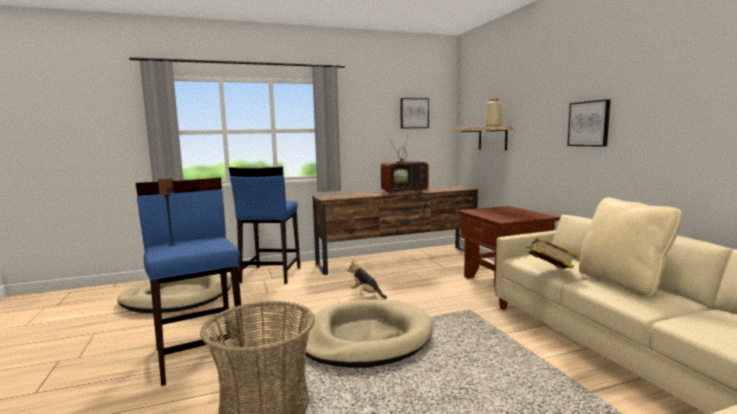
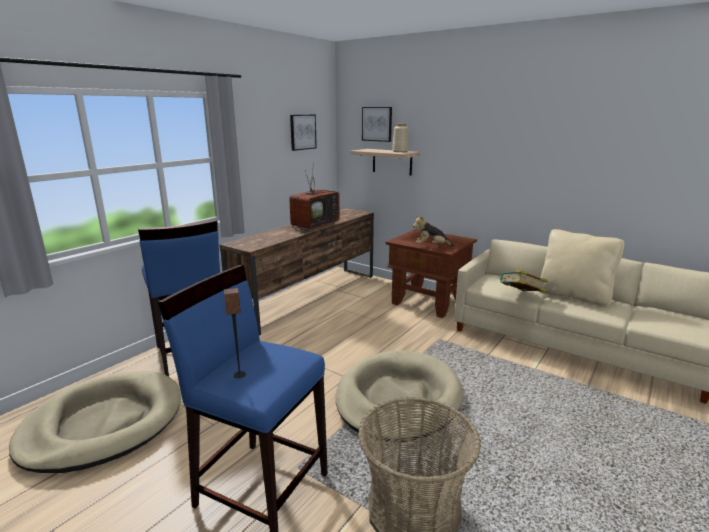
camera: 35 degrees left, 10 degrees up
plush toy [347,259,387,299] -> plush toy moved to [413,215,454,246]
picture [567,99,610,147] -> picture moved to [362,107,392,142]

